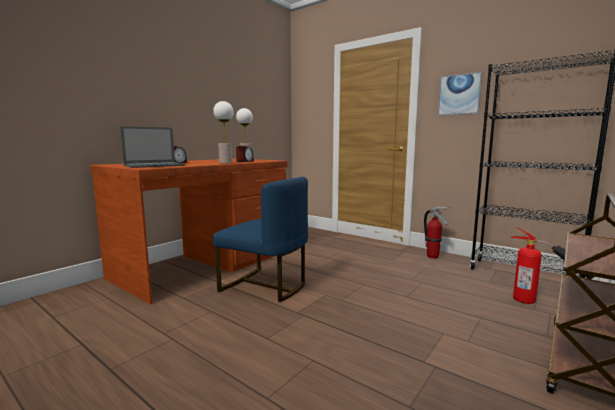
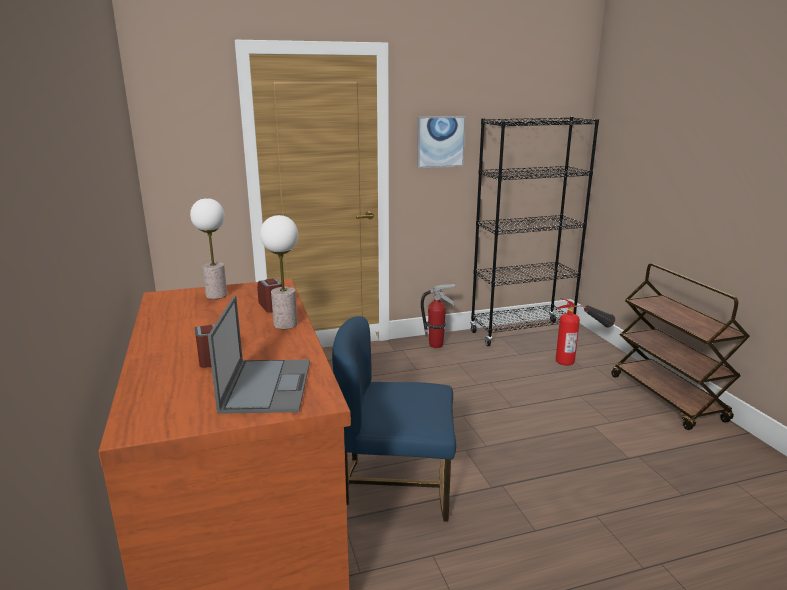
camera: 55 degrees left, 10 degrees up
blue chair [213,177,308,302] -> blue chair turned 150 degrees counterclockwise [332,316,456,522]

